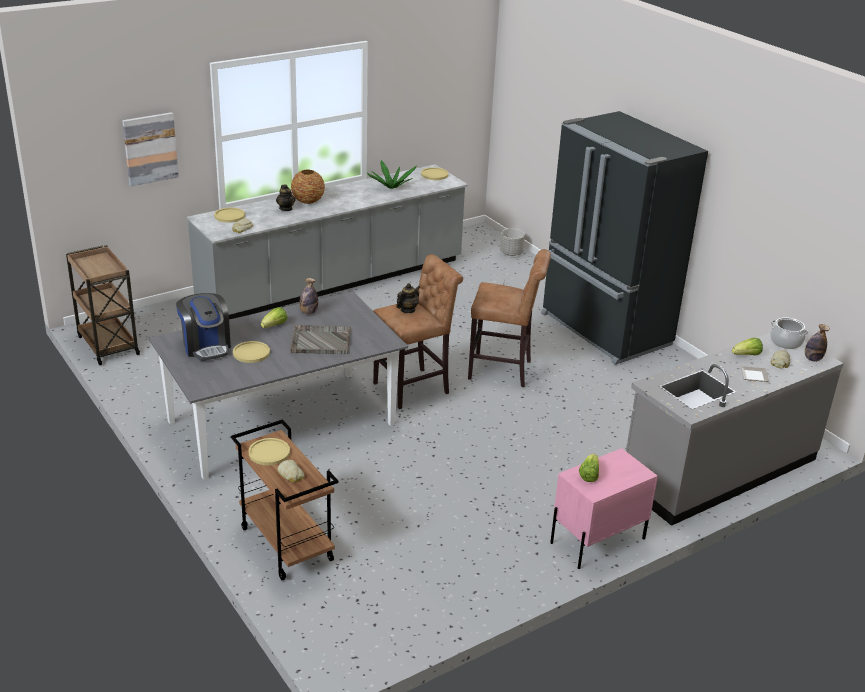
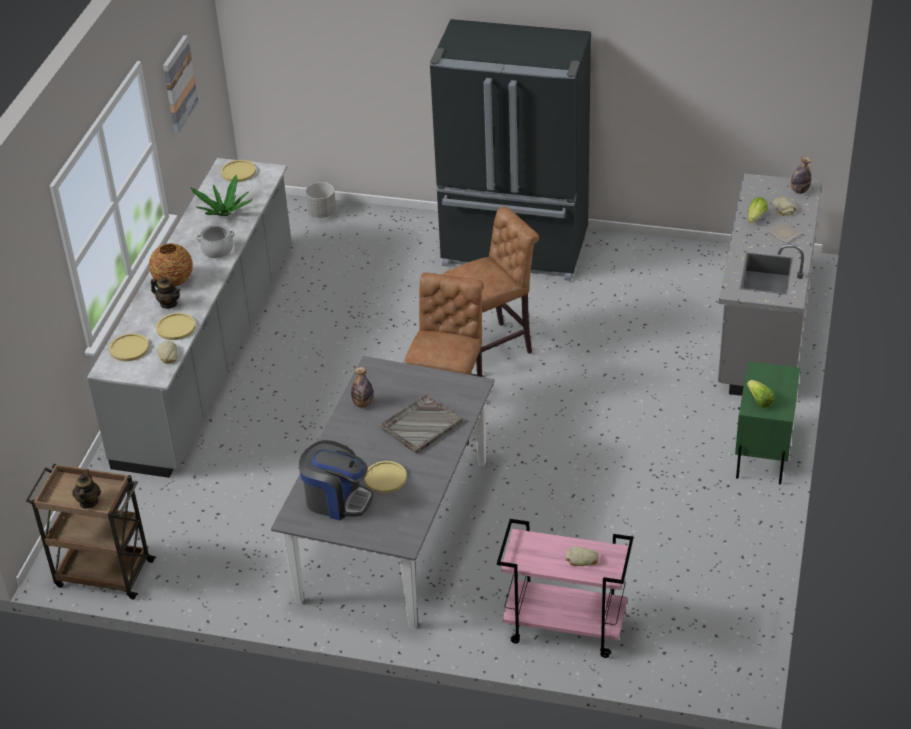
camera: 40 degrees left, 10 degrees up
picture [122,112,179,186] -> picture moved to [163,35,198,133]
brown cart [231,419,339,580] -> pink cart [497,519,633,658]
yellow plate [249,438,290,465] -> yellow plate moved to [156,313,195,340]
lettuce [261,307,287,328] -> none
teapot [396,283,420,313] -> teapot moved to [72,469,101,509]
pink nightstand [550,448,658,569] -> green nightstand [735,361,800,485]
cooking pot [770,317,808,349] -> cooking pot moved to [196,224,235,258]

